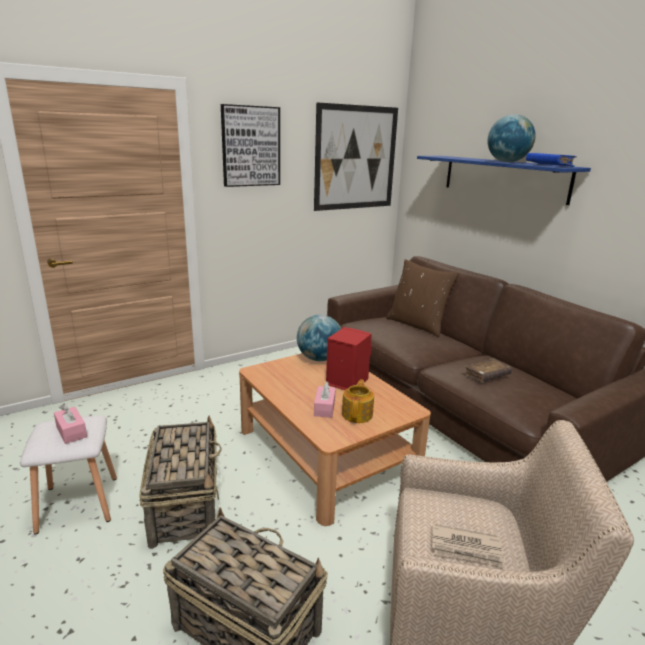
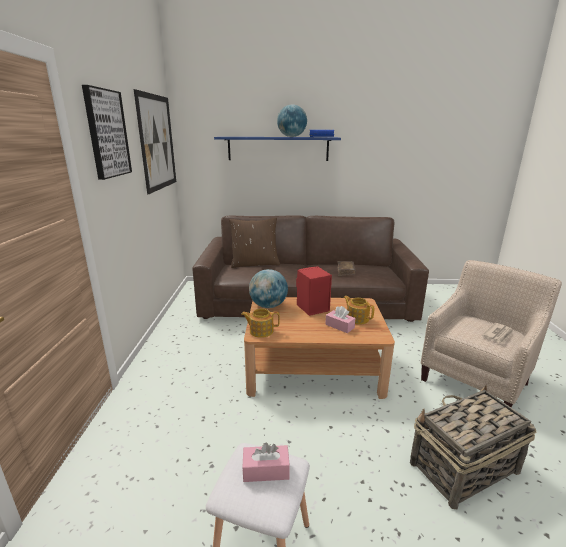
camera: 55 degrees left, 0 degrees up
basket [139,415,222,549] -> none
none -> teapot [241,308,280,338]

